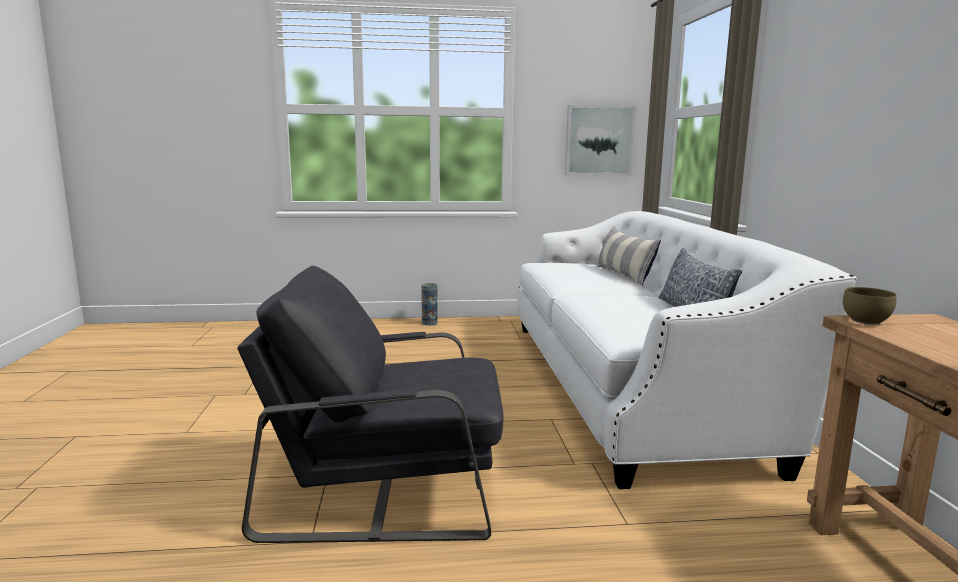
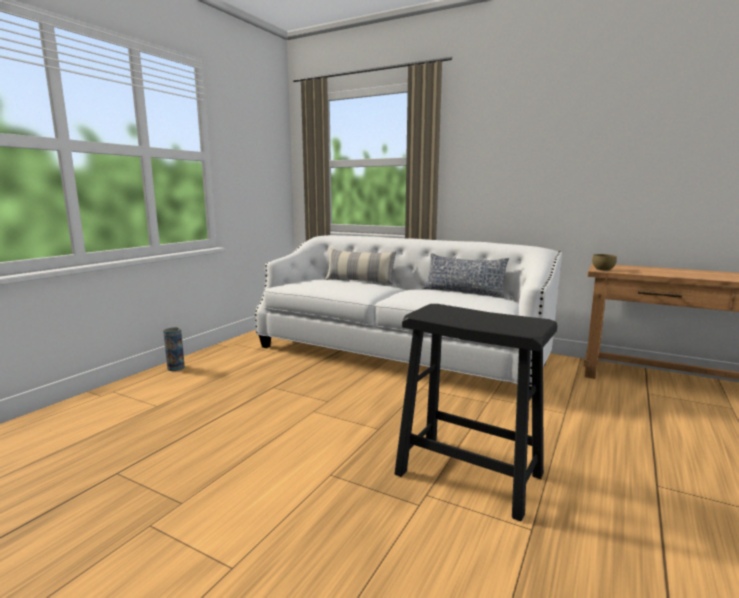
camera: 55 degrees left, 0 degrees up
grey armchair [237,266,503,543] -> black stool [394,304,557,522]
picture [565,105,636,176] -> none

